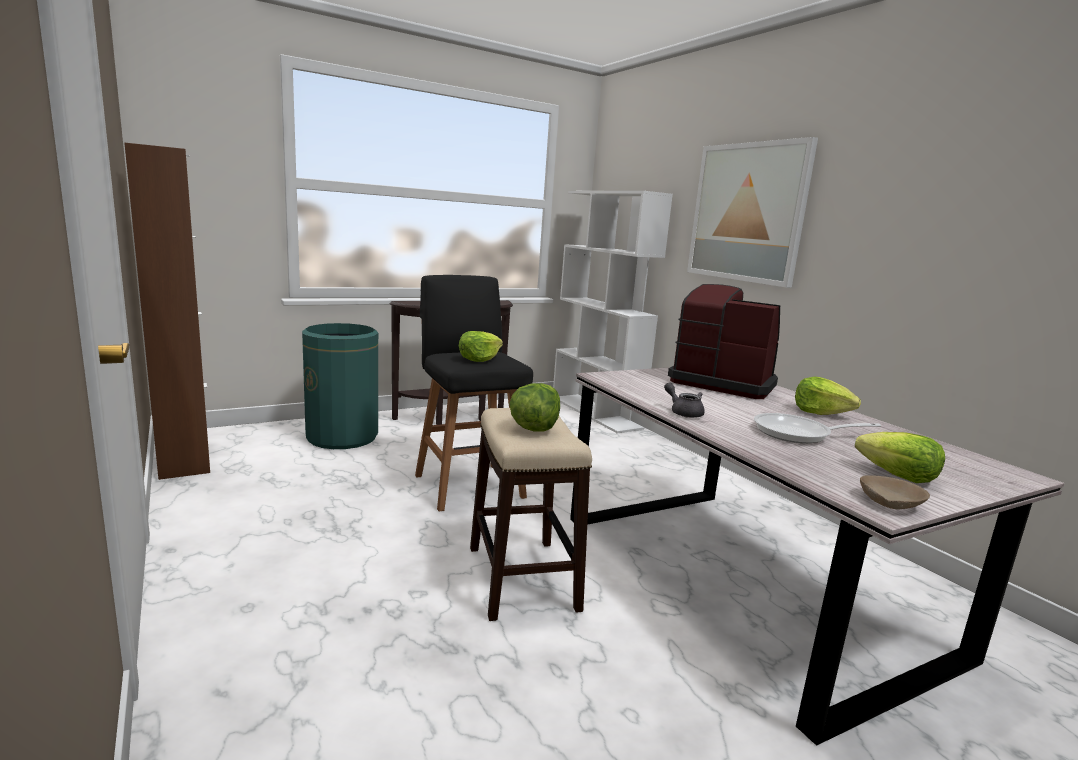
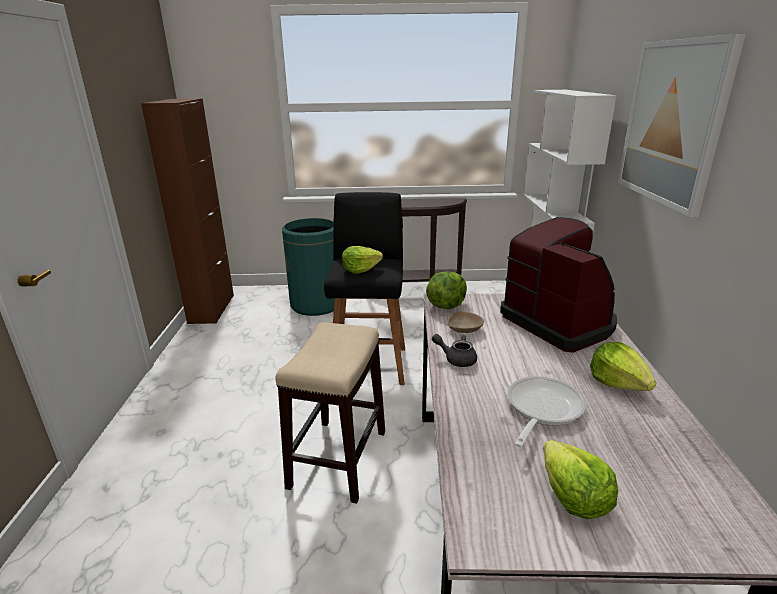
camera: 30 degrees right, 10 degrees up
lettuce [509,383,560,432] -> lettuce moved to [426,271,467,309]
grey teapot [664,383,705,418] -> grey teapot turned 60 degrees counterclockwise [432,334,477,367]
frying pan [754,413,881,444] -> frying pan turned 90 degrees clockwise [508,376,586,447]
beige bowl [860,475,930,509] -> beige bowl moved to [447,312,484,333]

